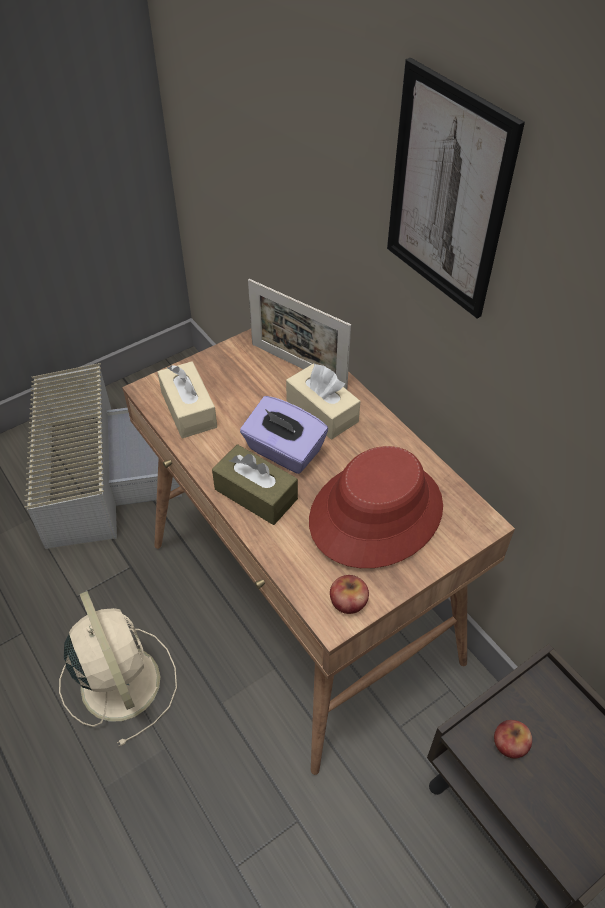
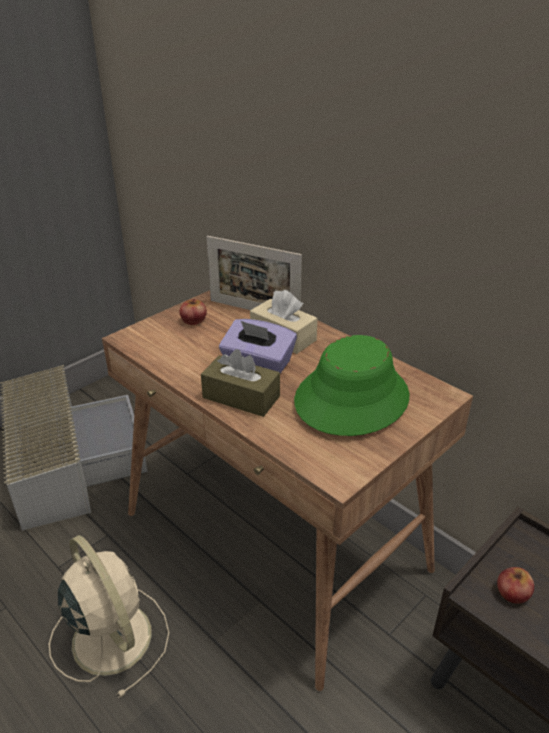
camera: 10 degrees left, 15 degrees down
beige tissue box [157,362,217,438] -> none
red hat [309,446,443,568] -> green hat [294,335,409,436]
apple [330,575,369,614] -> apple moved to [180,298,207,325]
picture [387,58,525,318] -> none

